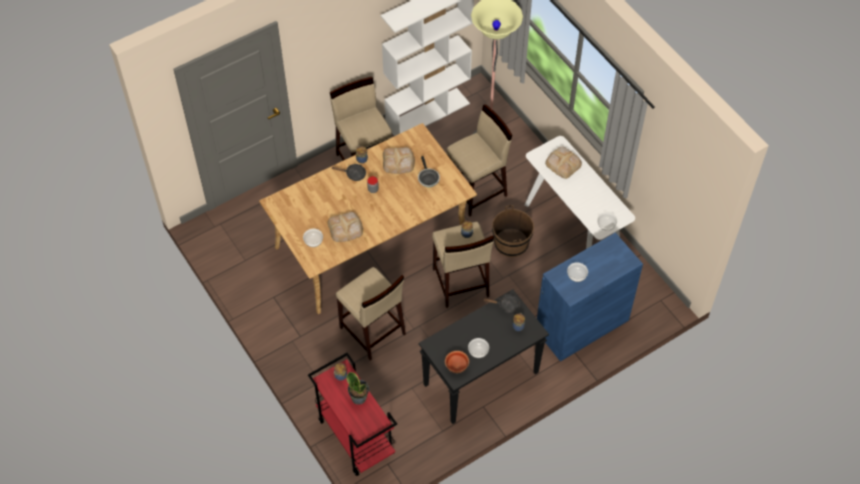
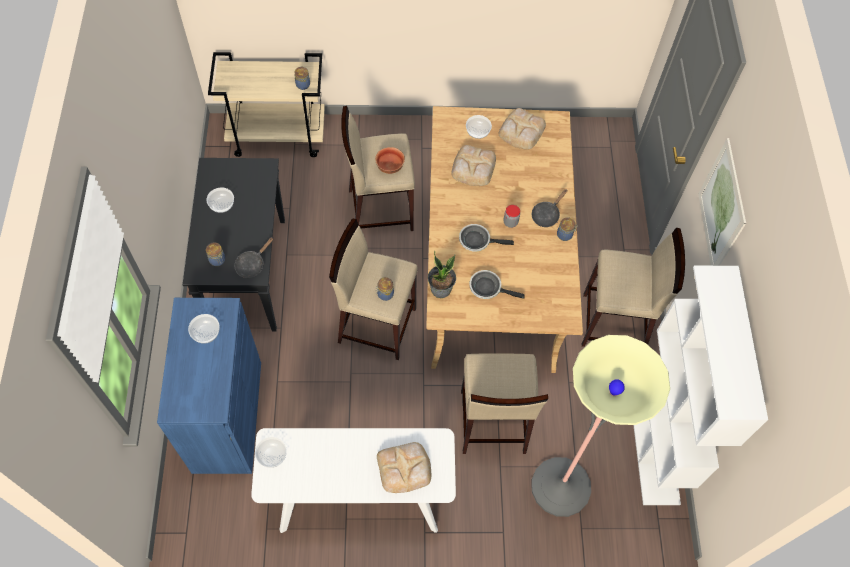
camera: 120 degrees right, 5 degrees up
red cart [308,353,397,476] -> beige cart [208,52,325,157]
potted plant [346,372,369,405] -> potted plant moved to [428,250,456,298]
bread [383,147,415,174] -> bread moved to [499,108,546,150]
bowl [445,351,469,373] -> bowl moved to [375,147,405,174]
brown bucket [492,205,534,257] -> none
none -> frying pan [459,224,514,251]
none -> picture [698,138,746,266]

